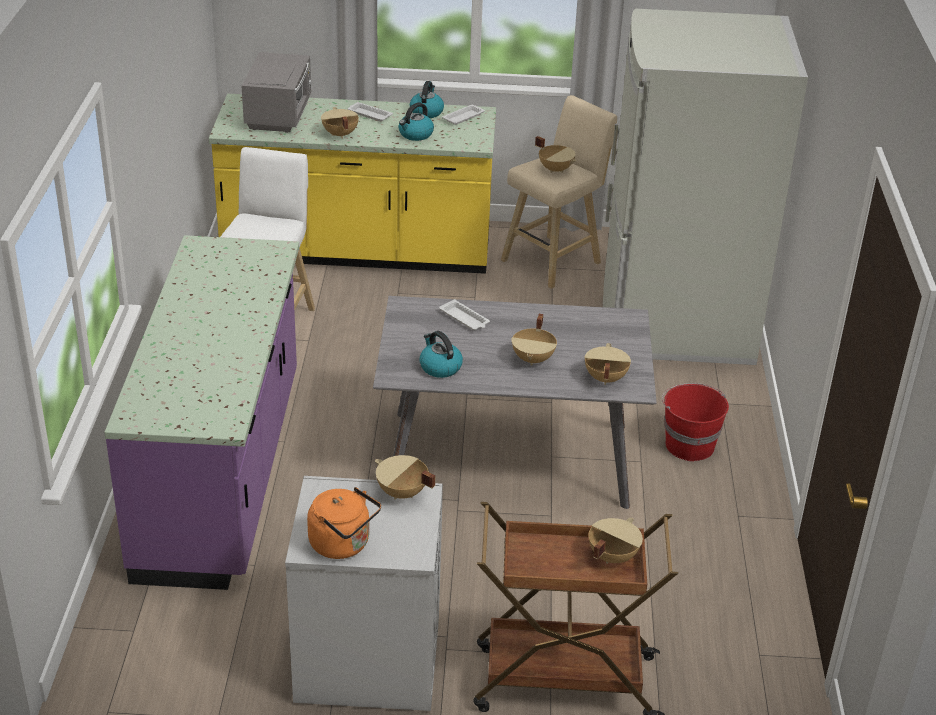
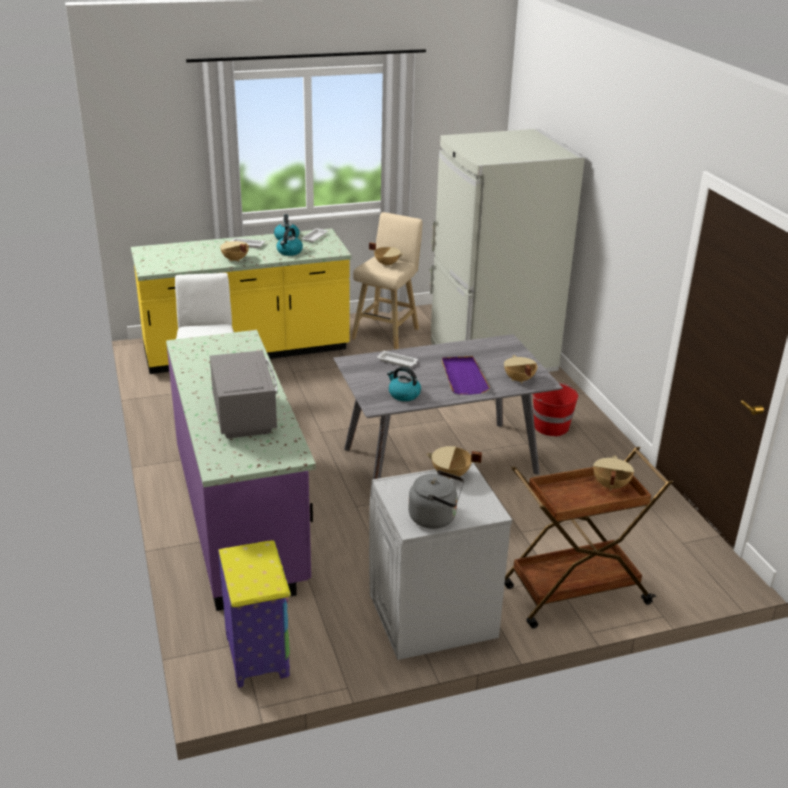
camera: 20 degrees left, 5 degrees down
grey microwave [242,52,312,133] -> grey microwave moved to [210,351,278,439]
orange kettle [307,487,381,559] -> grey kettle [408,470,464,529]
beige cooking pot [512,314,557,366] -> purple tray [442,356,490,395]
none -> nightstand [218,540,291,688]

